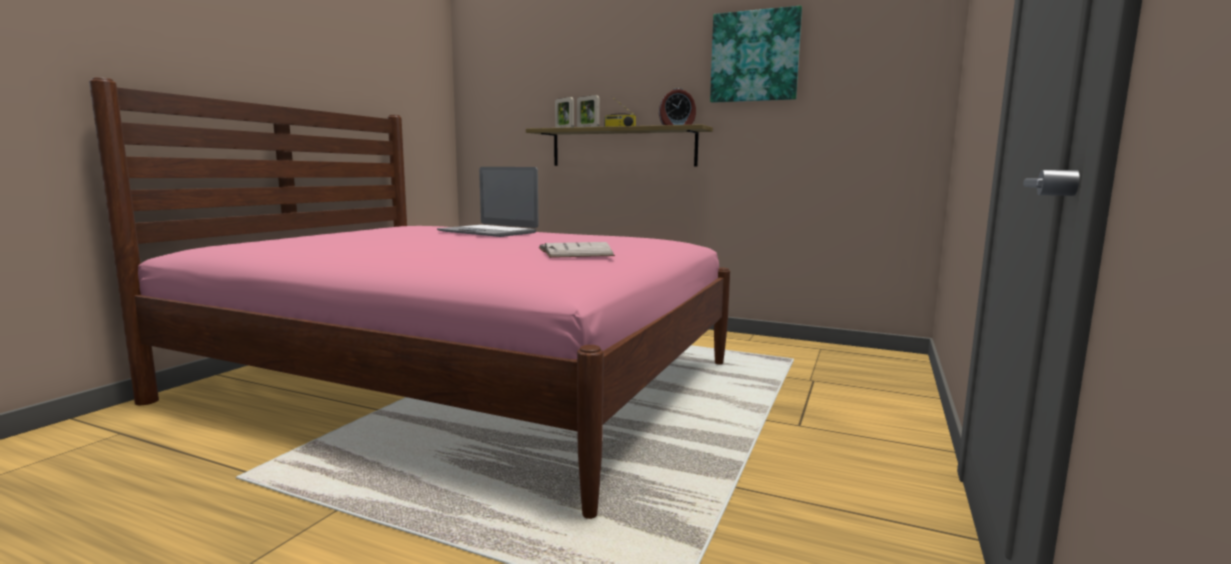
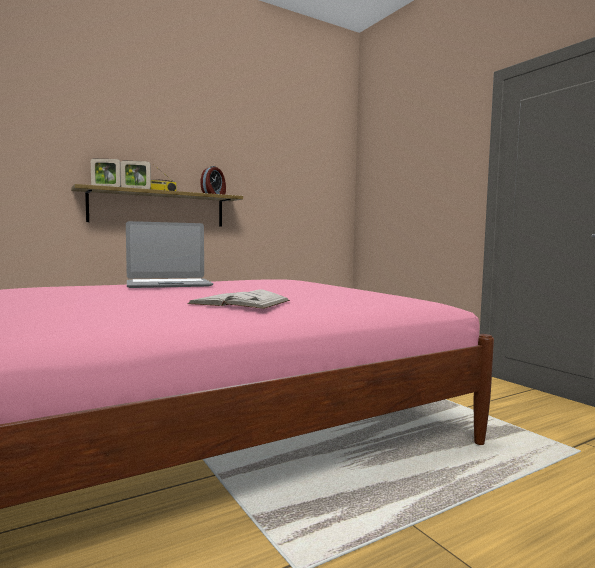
camera: 55 degrees left, 5 degrees down
white book [539,242,615,258] -> white book moved to [187,289,290,309]
picture [710,6,802,103] -> none

